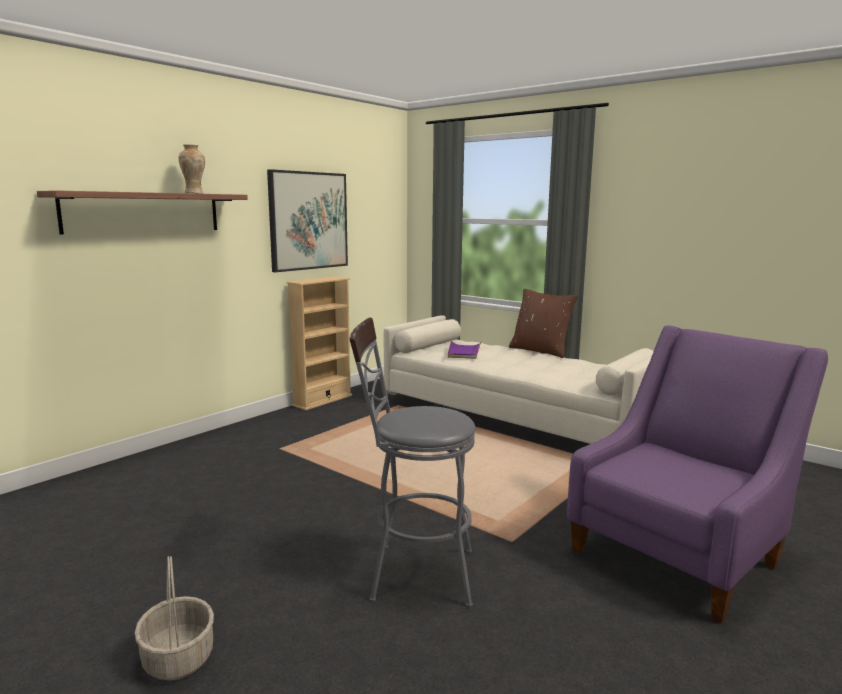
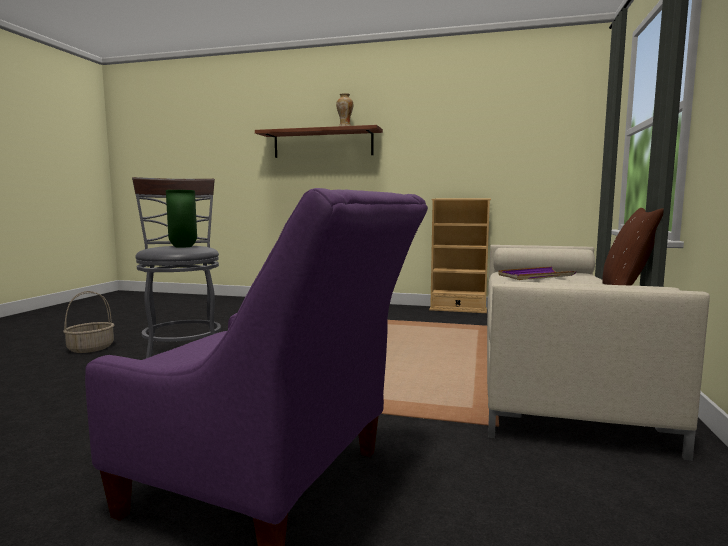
camera: 65 degrees right, 5 degrees down
picture [267,169,348,272] -> none
none -> green vase [166,190,197,248]

